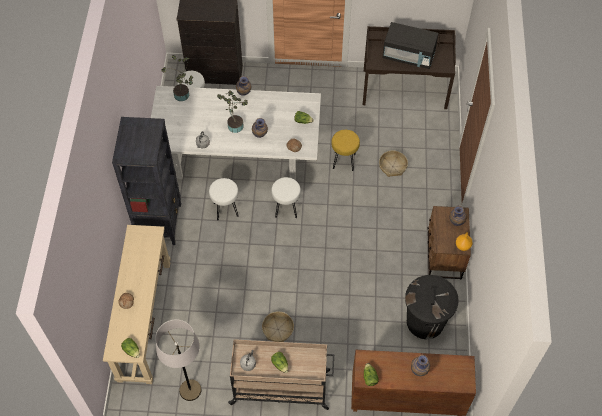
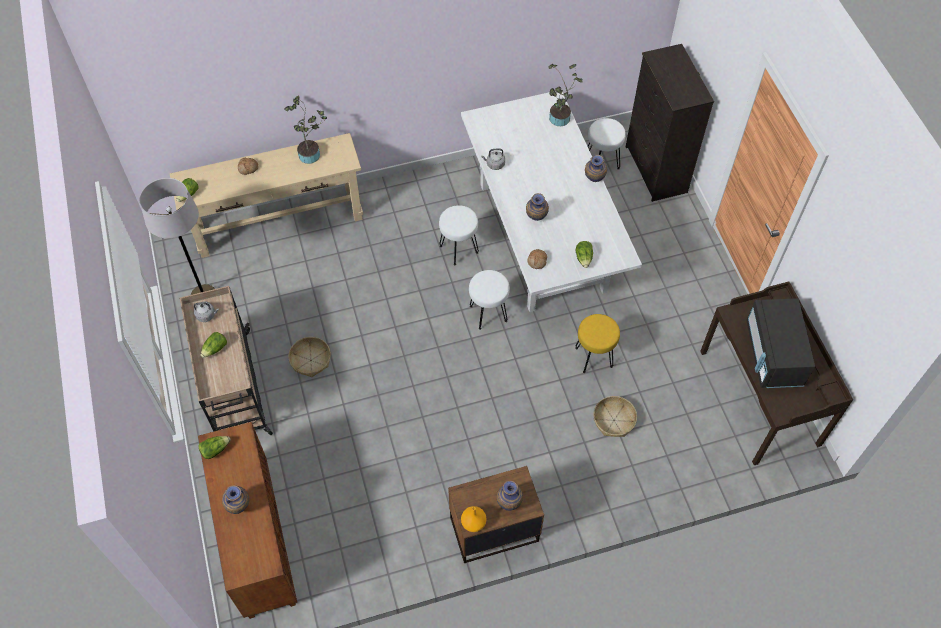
camera: 70 degrees right, 0 degrees up
black bookcase [112,117,181,245] -> none
potted plant [217,90,248,133] -> potted plant moved to [284,96,327,164]
black trash can [405,275,459,339] -> none

